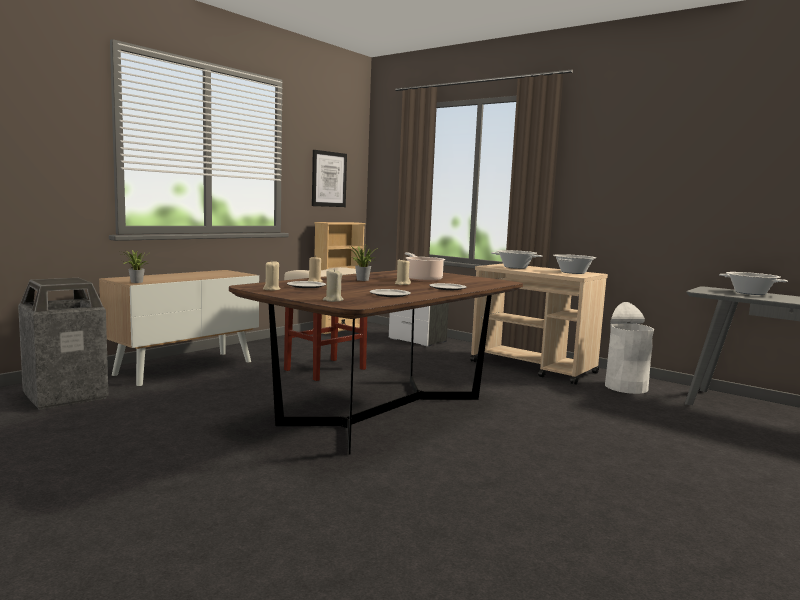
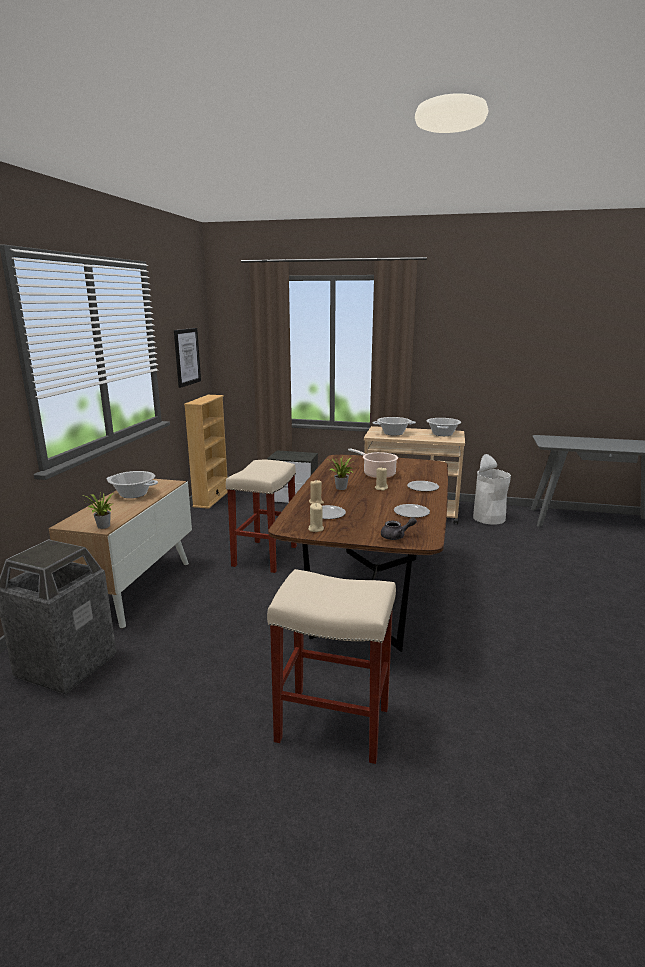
camera: 25 degrees left, 10 degrees up
beige candle [323,269,344,302] -> grey teapot [381,517,417,540]
cooking pot [719,272,788,295] -> cooking pot moved to [107,471,158,498]
none -> beige stool [267,569,396,764]

